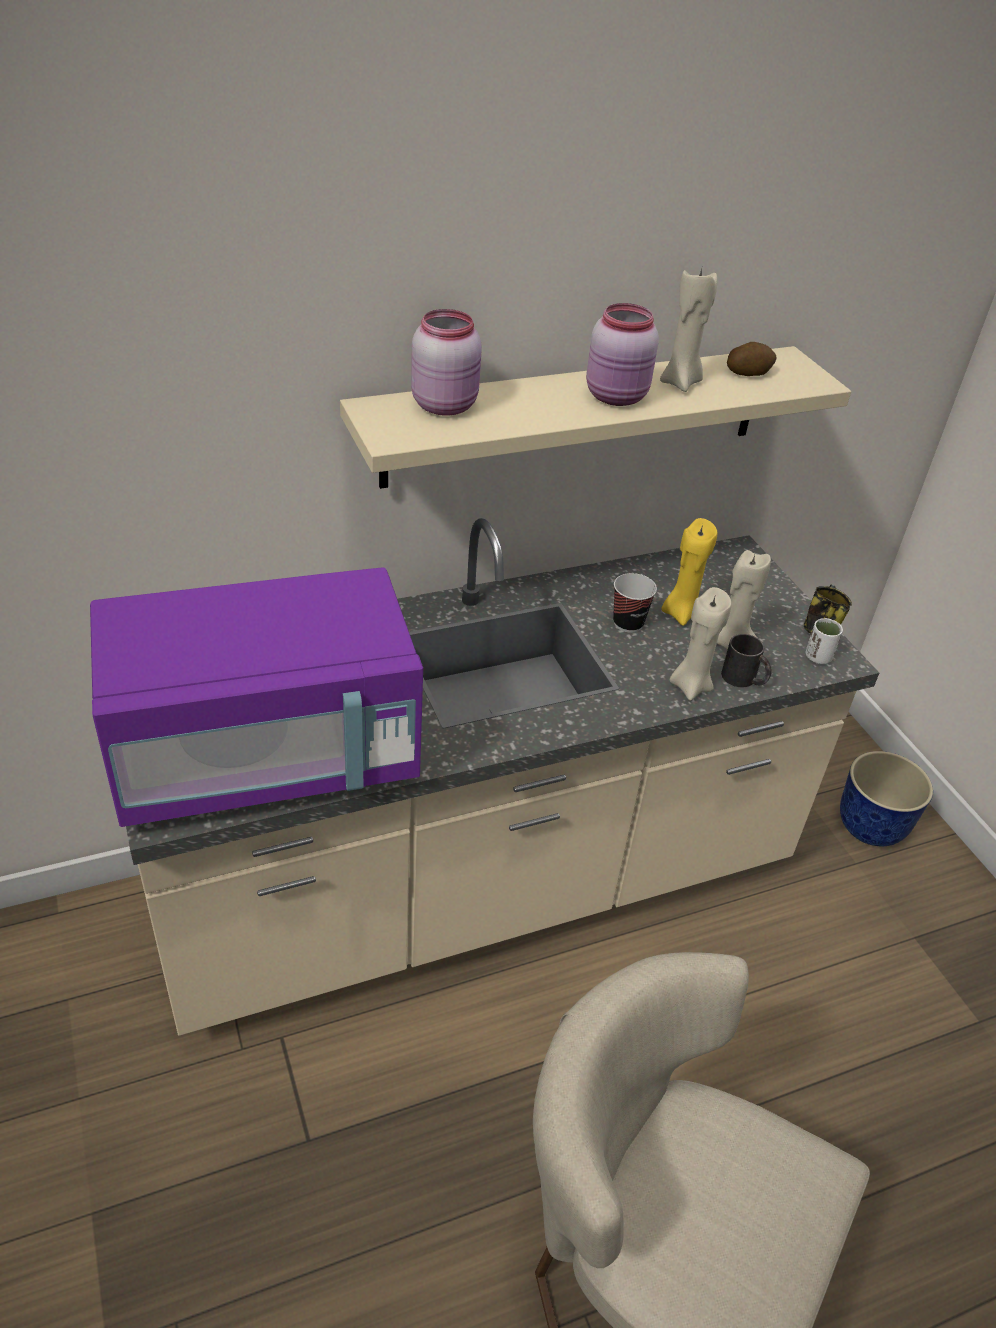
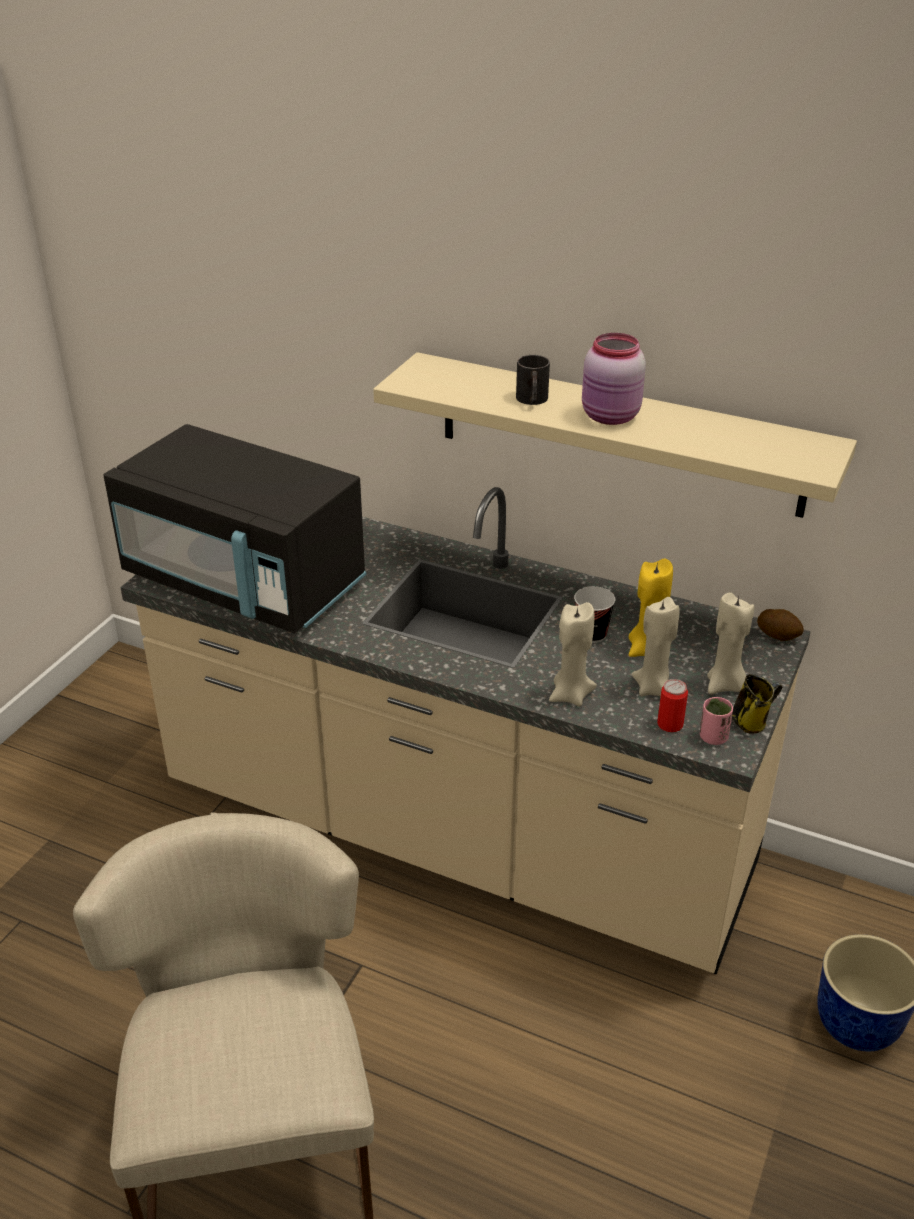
camera: 50 degrees right, 5 degrees down
purple microwave [90,567,423,827] -> black microwave [103,424,366,634]
pink jar [411,309,482,416] -> none
beige candle [660,269,717,392] -> beige candle moved to [707,592,754,694]
black mug [721,634,771,688] -> black mug moved to [516,355,550,405]
potato [727,342,777,376] -> potato moved to [757,609,804,641]
white cup [806,618,843,664] -> pink cup [700,697,733,745]
none -> can [657,679,688,732]

